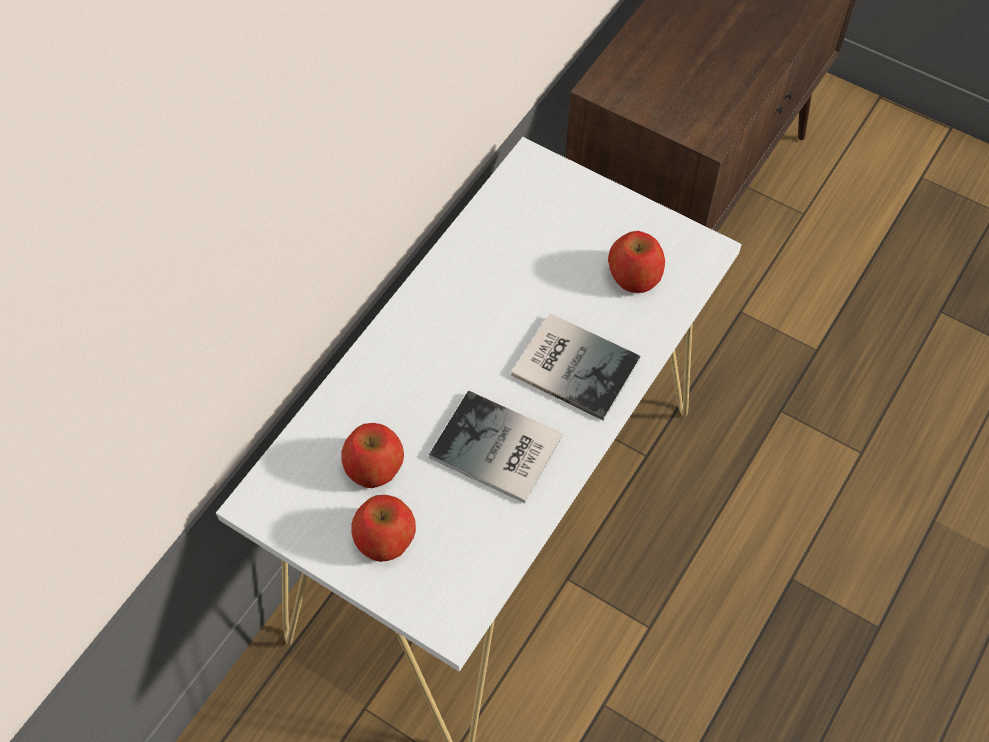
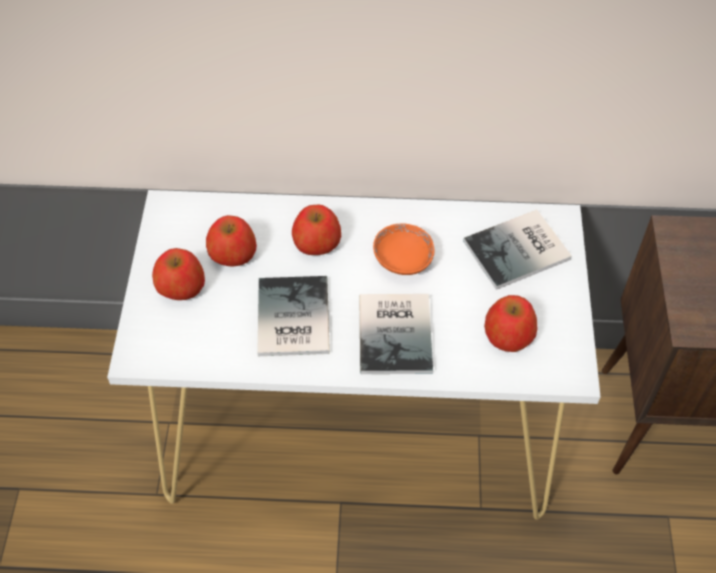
camera: 60 degrees right, 5 degrees down
none -> apple [292,204,341,255]
none -> orange bowl [373,223,435,275]
none -> book [463,210,572,290]

